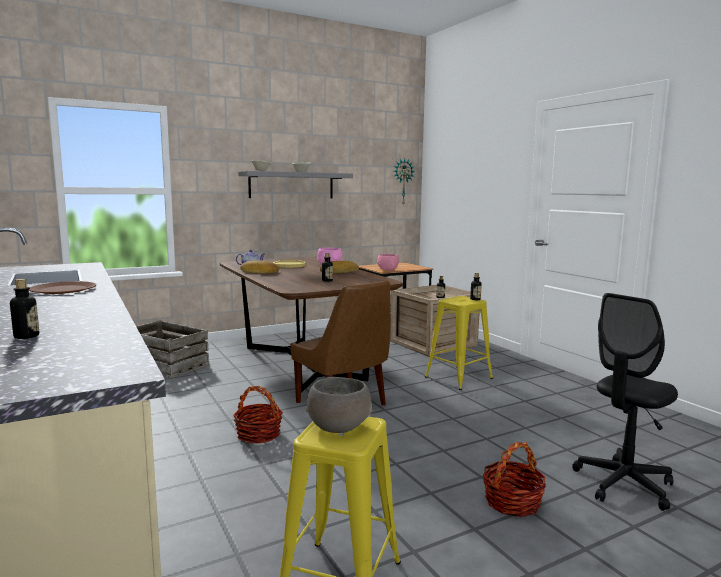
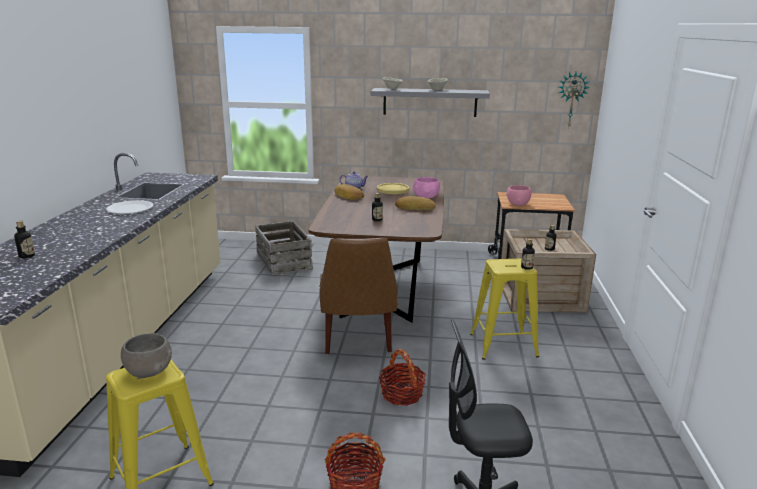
camera: 35 degrees right, 10 degrees up
brown plate [29,281,96,294] -> white plate [106,200,153,214]
basket [233,386,283,444] -> basket moved to [379,349,426,406]

